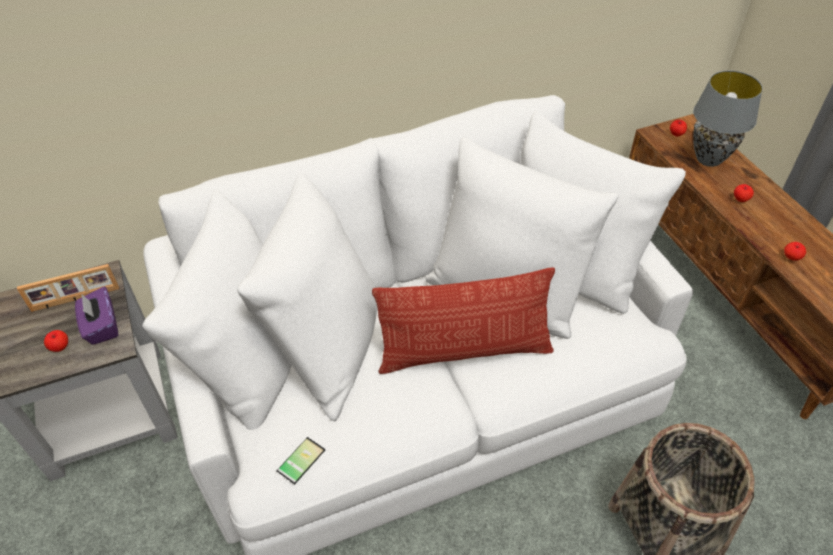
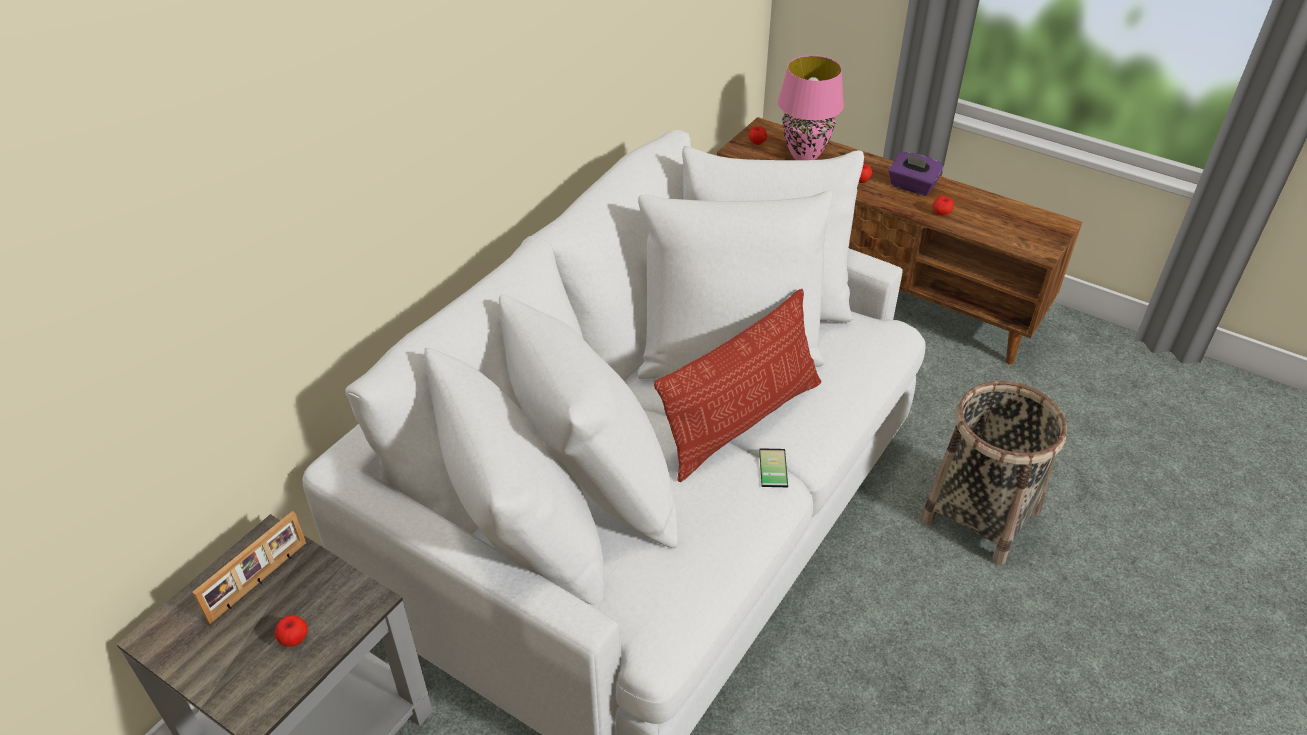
camera: 35 degrees left, 5 degrees down
purple tissue box [75,286,118,345] -> purple tissue box moved to [889,152,944,196]
phone [277,437,325,484] -> phone moved to [759,448,788,487]
grey table lamp [693,71,763,167] -> pink table lamp [778,55,844,160]

